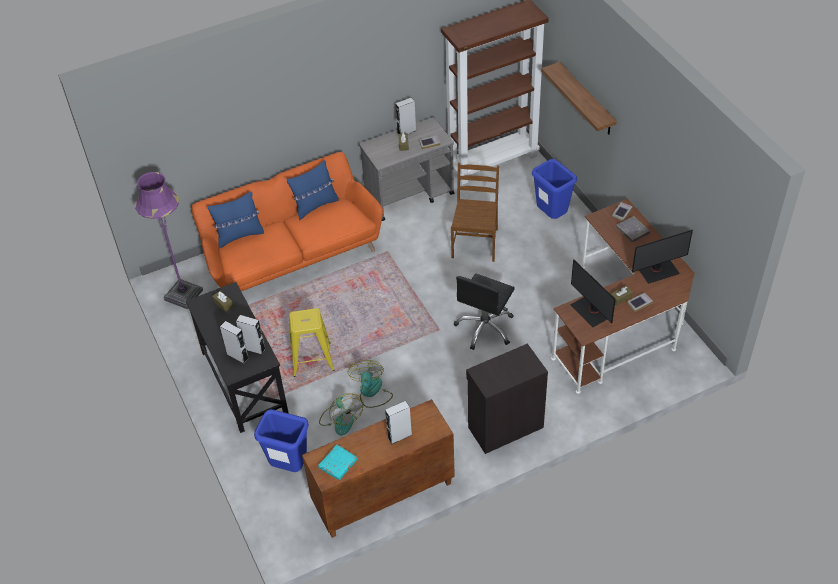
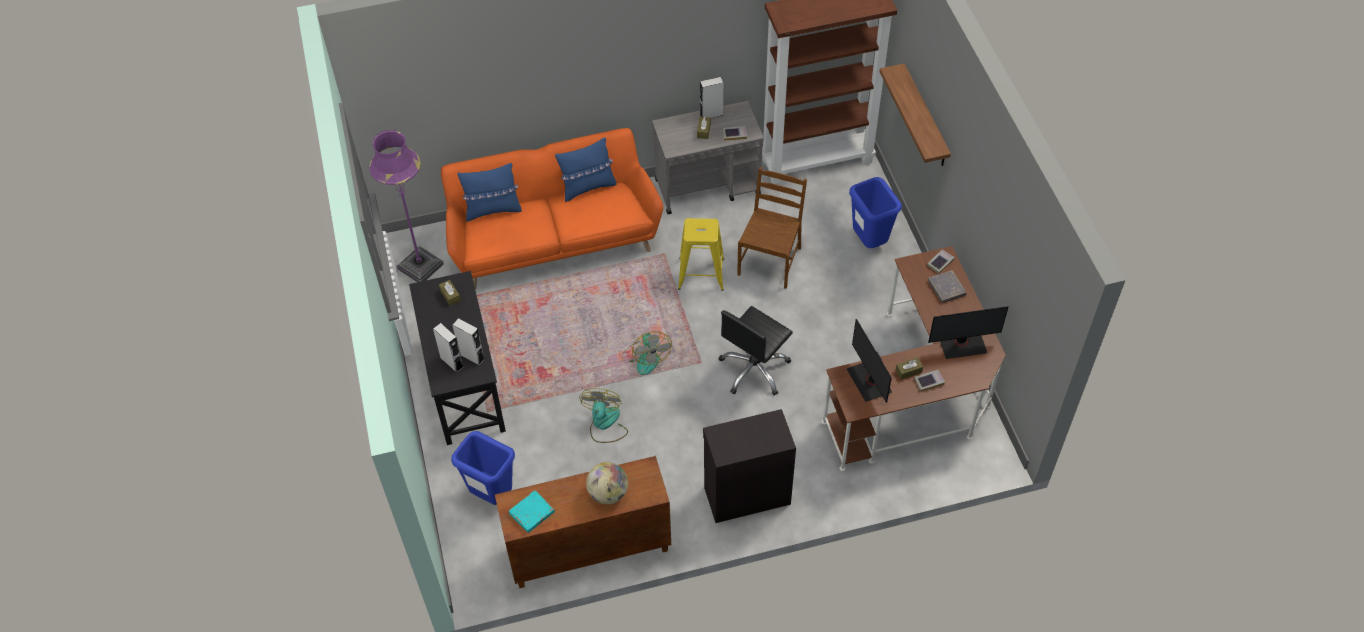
camera: 10 degrees right, 5 degrees up
yellow stool [289,308,334,377] -> yellow stool moved to [678,218,724,291]
fan [319,393,363,435] -> fan moved to [622,331,672,375]
grey speaker [385,401,412,444] -> globe [586,462,628,504]

